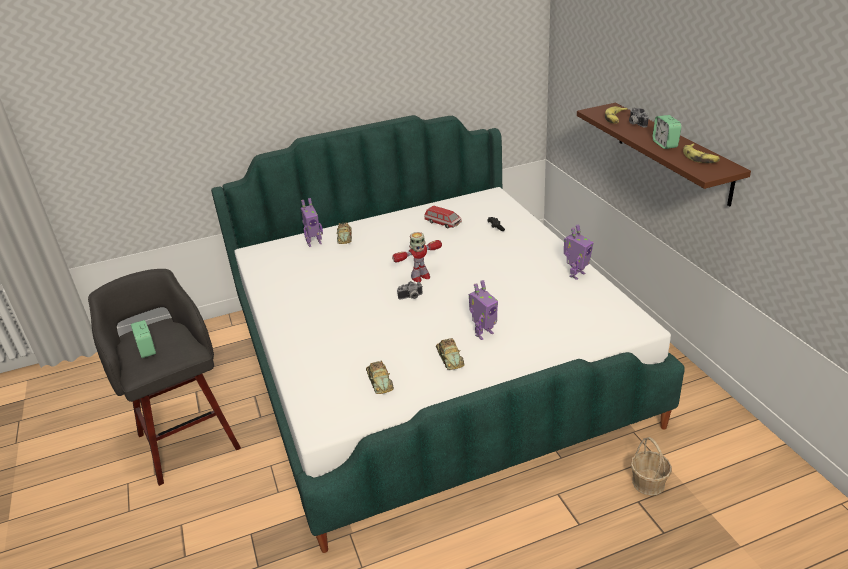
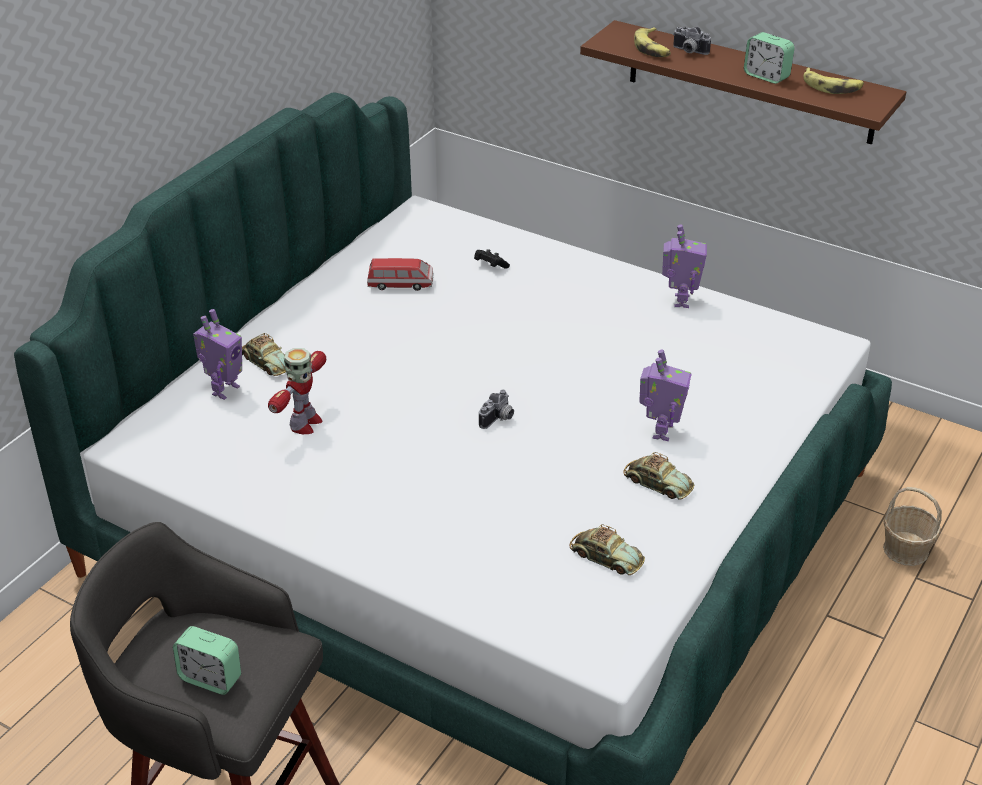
camera: 40 degrees left, 5 degrees up
toy robot [392,232,442,282] -> toy robot moved to [268,348,326,434]

